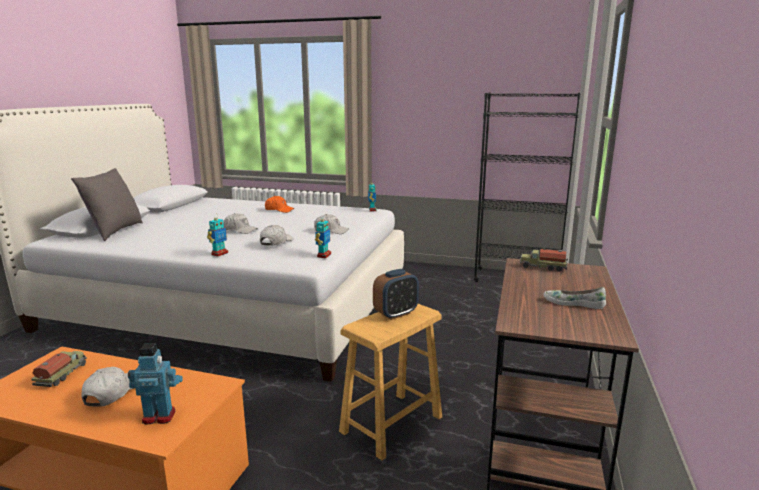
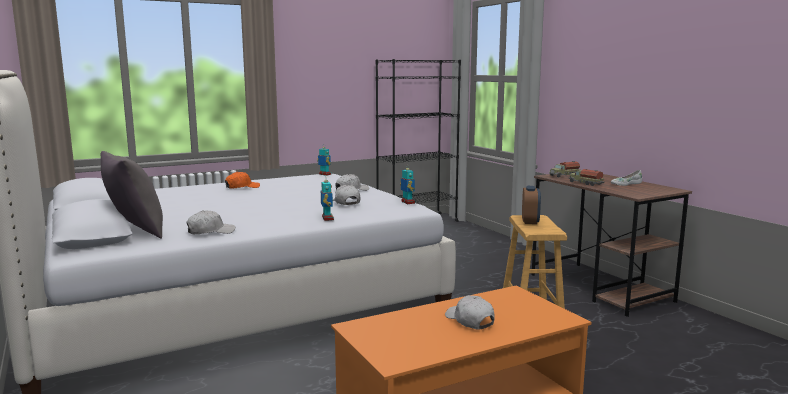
camera: 45 degrees left, 5 degrees down
toy truck [32,351,87,387] -> toy truck moved to [569,169,605,186]
toy robot [128,343,183,425] -> none
white cap [223,213,258,234] -> white cap moved to [187,210,235,234]

